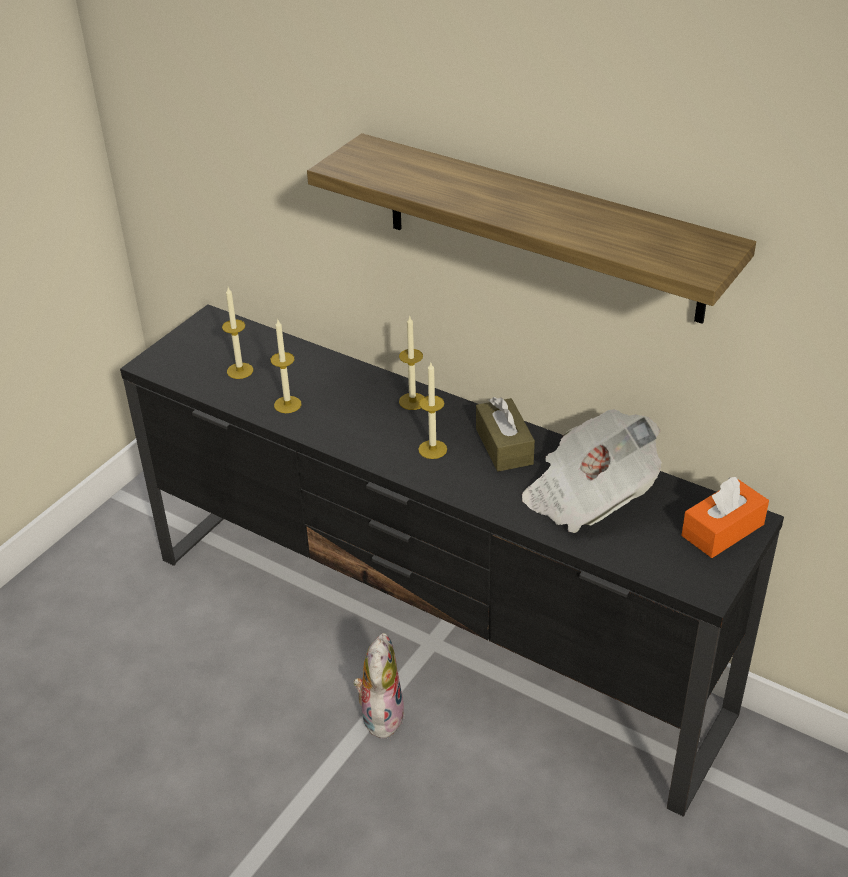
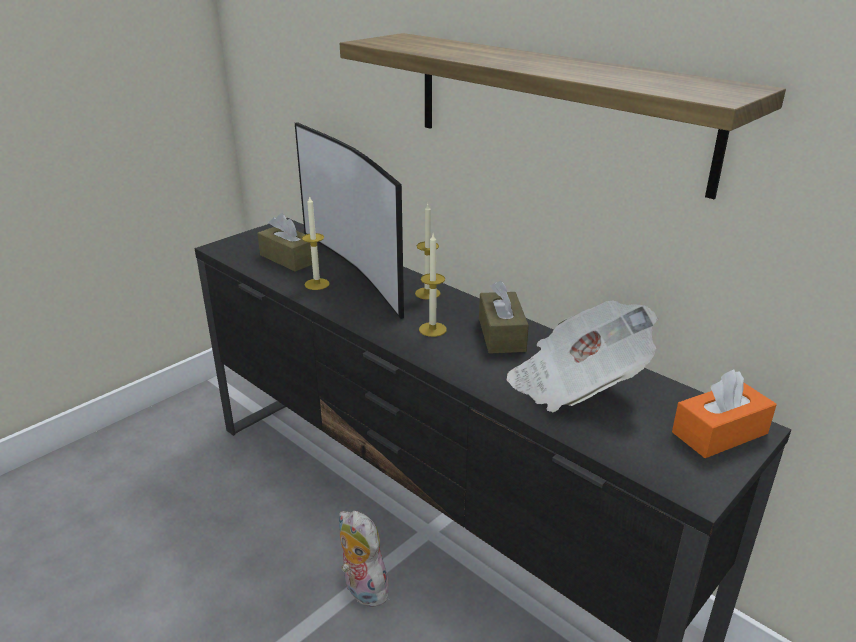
camera: 10 degrees right, 10 degrees down
candle [222,287,253,379] -> brown tissue box [257,213,319,272]
plush toy [354,633,404,739] -> plush toy turned 60 degrees counterclockwise [339,510,394,607]
none -> television [295,122,404,319]

